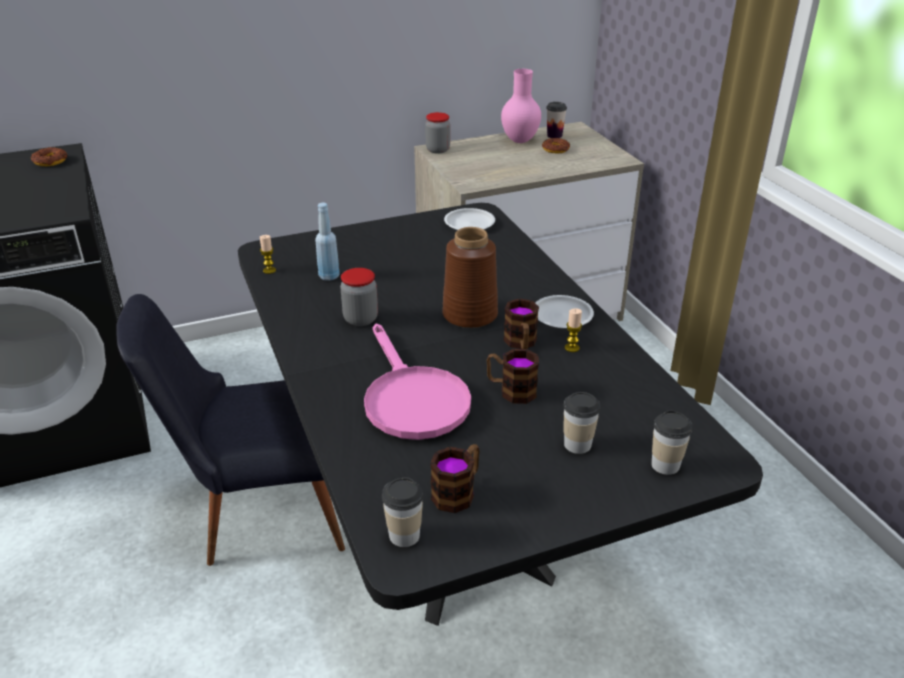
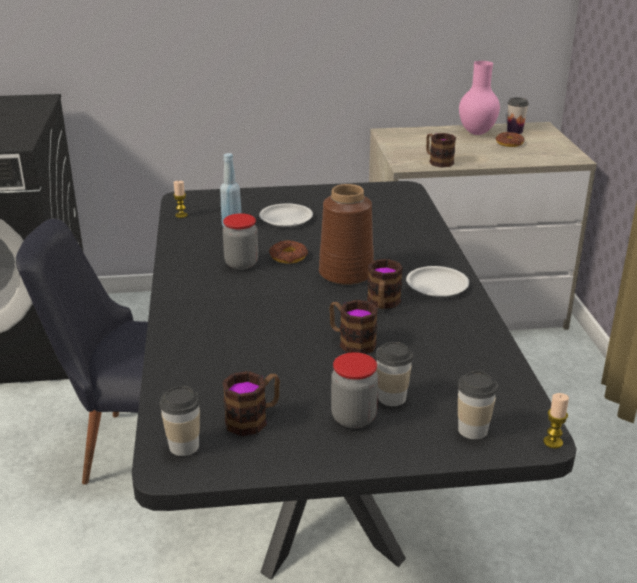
camera: 15 degrees right, 5 degrees down
donut [31,147,68,166] -> donut moved to [269,240,308,264]
pink frying pan [364,324,471,440] -> none
jar [425,112,450,154] -> jar moved to [331,352,378,428]
white plate [444,208,495,230] -> white plate moved to [259,203,313,227]
candle [565,308,582,352] -> candle moved to [543,393,569,449]
none -> mug [426,133,456,168]

